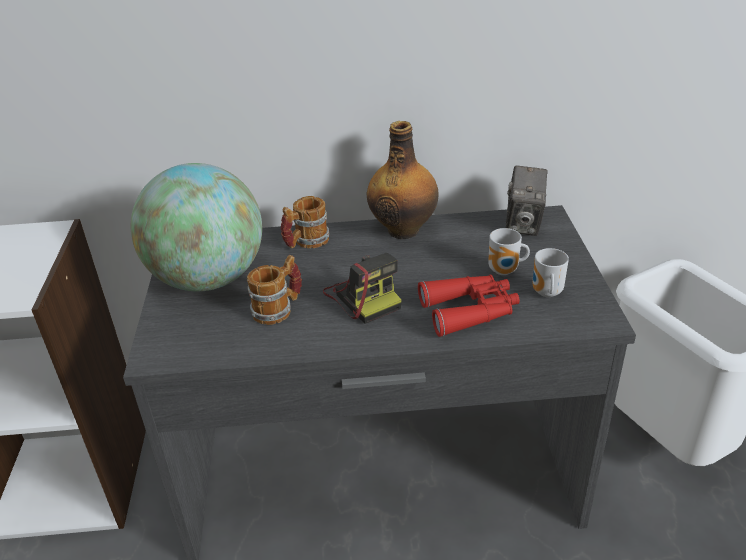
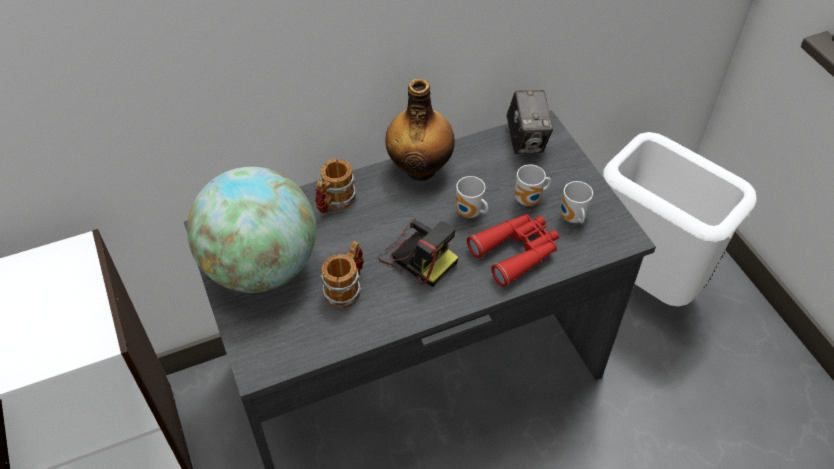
camera: 20 degrees left, 15 degrees up
none -> mug [456,176,488,218]

